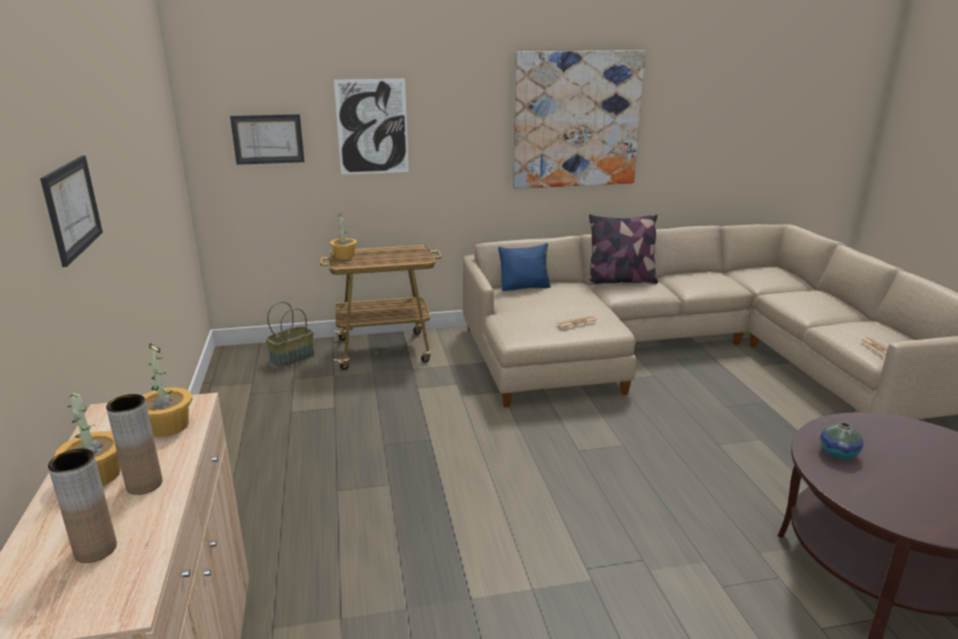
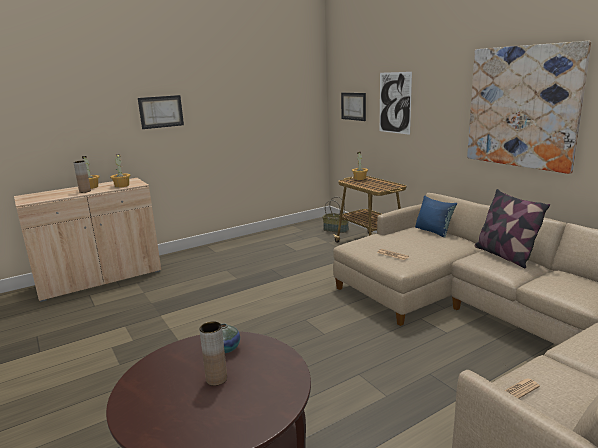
camera: 70 degrees right, 5 degrees down
brown vase [48,449,117,563] -> brown vase moved to [199,322,227,386]

